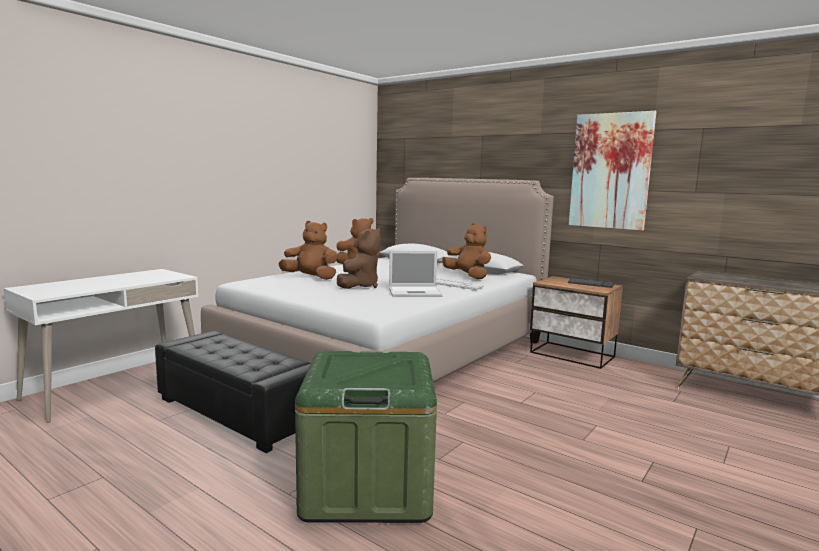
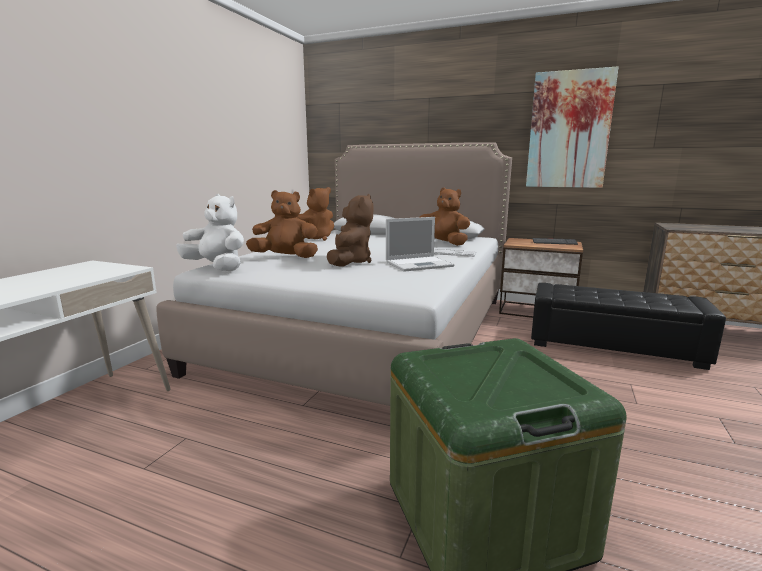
camera: 15 degrees left, 5 degrees up
black ottoman [155,331,311,453] -> black ottoman moved to [531,283,726,370]
none -> white plush toy [176,194,244,271]

